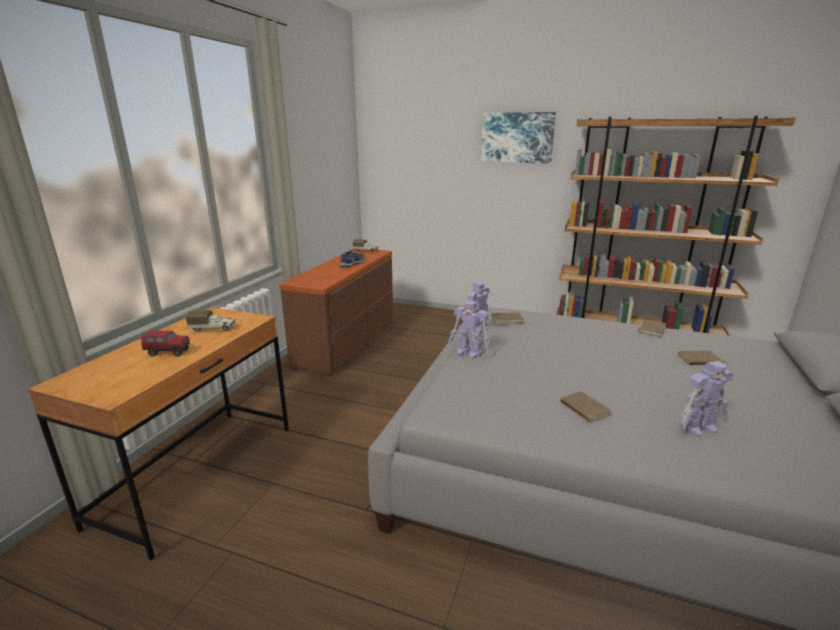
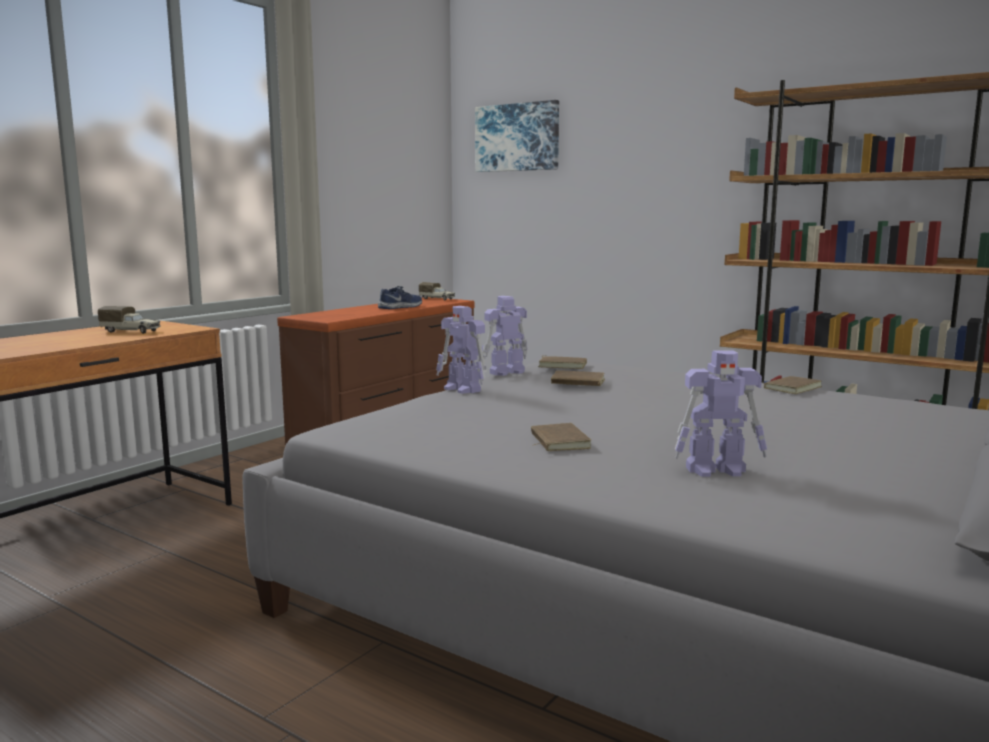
camera: 15 degrees right, 10 degrees down
toy truck [141,331,190,357] -> none
picture [481,112,556,164] -> picture moved to [475,100,559,172]
brown book [677,351,729,366] -> brown book moved to [551,370,605,386]

